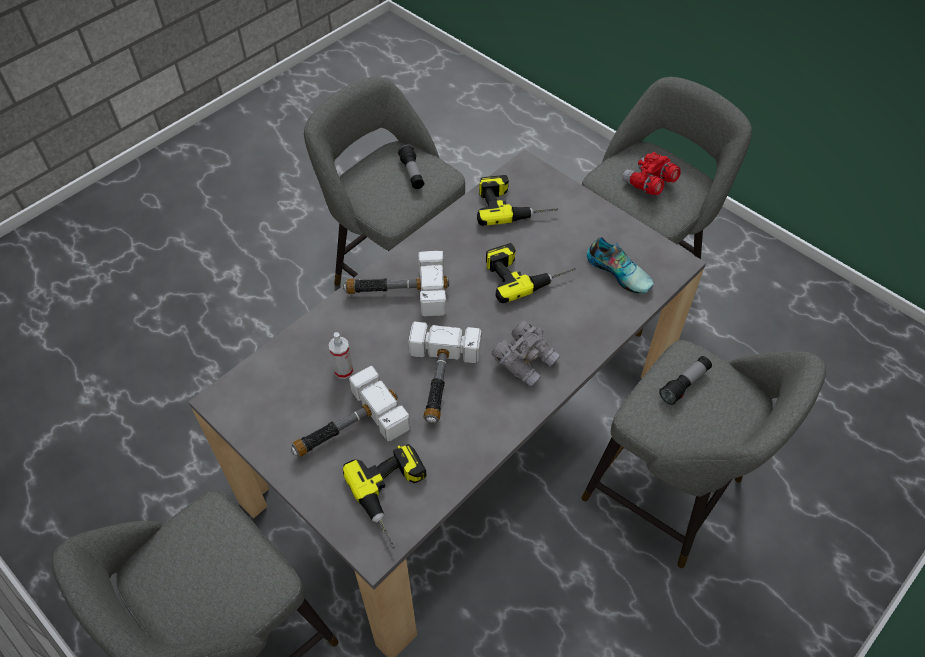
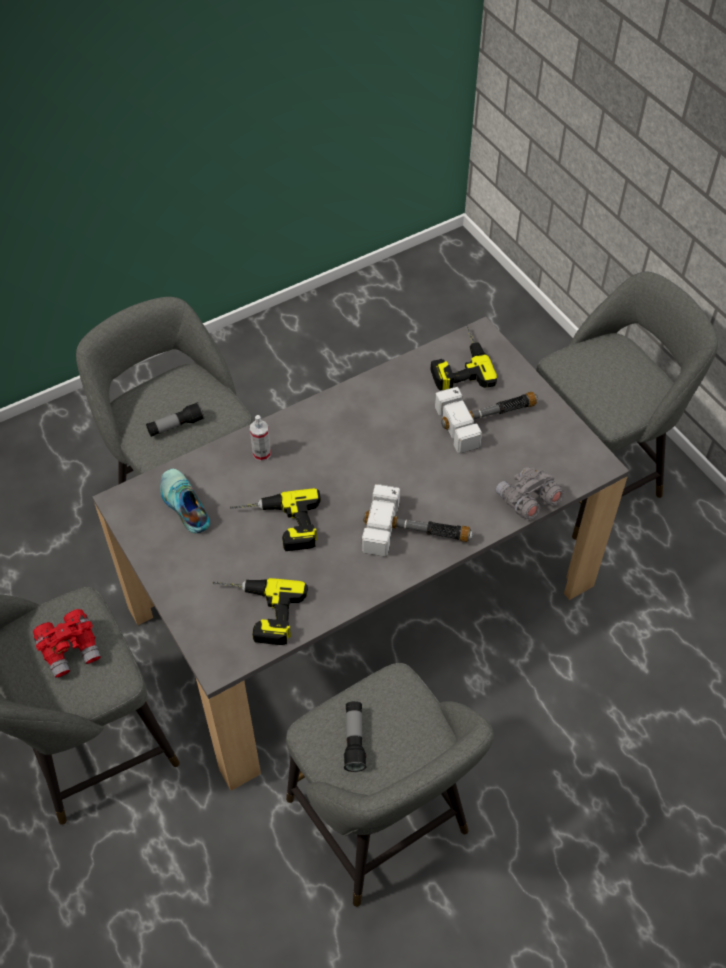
camera: 165 degrees left, 0 degrees up
spray bottle [329,332,354,379] -> spray bottle moved to [250,415,271,461]
hammer [408,321,482,424] -> none
grey binoculars [492,320,560,388] -> grey binoculars moved to [496,467,564,520]

